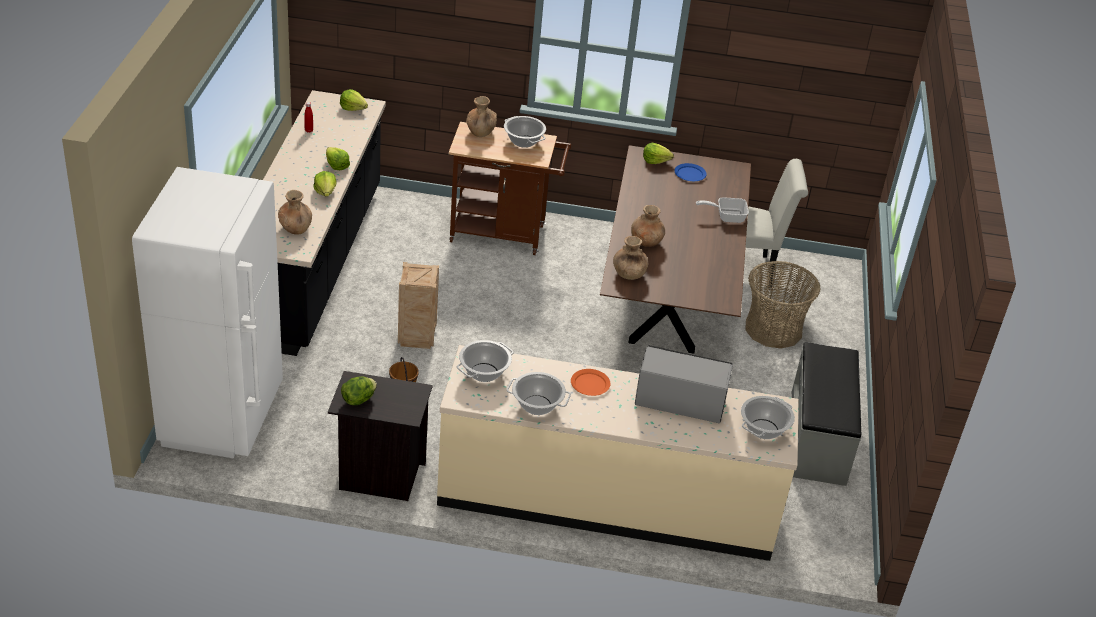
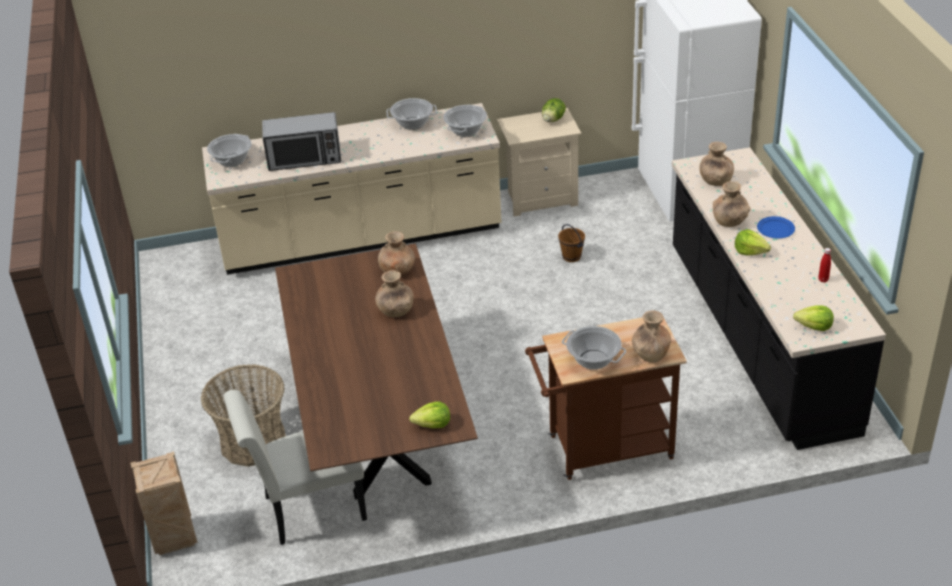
camera: 165 degrees right, 0 degrees up
lettuce [314,171,337,196] -> brown vase [713,181,751,227]
black nightstand [328,371,433,501] -> beige nightstand [497,108,581,217]
crate [398,262,439,349] -> crate moved to [130,451,198,555]
orange plate [571,369,611,396] -> none
blue plate [675,163,707,181] -> blue plate moved to [757,216,795,239]
frying pan [696,197,749,223] -> none
grey bench [792,342,861,486] -> none

